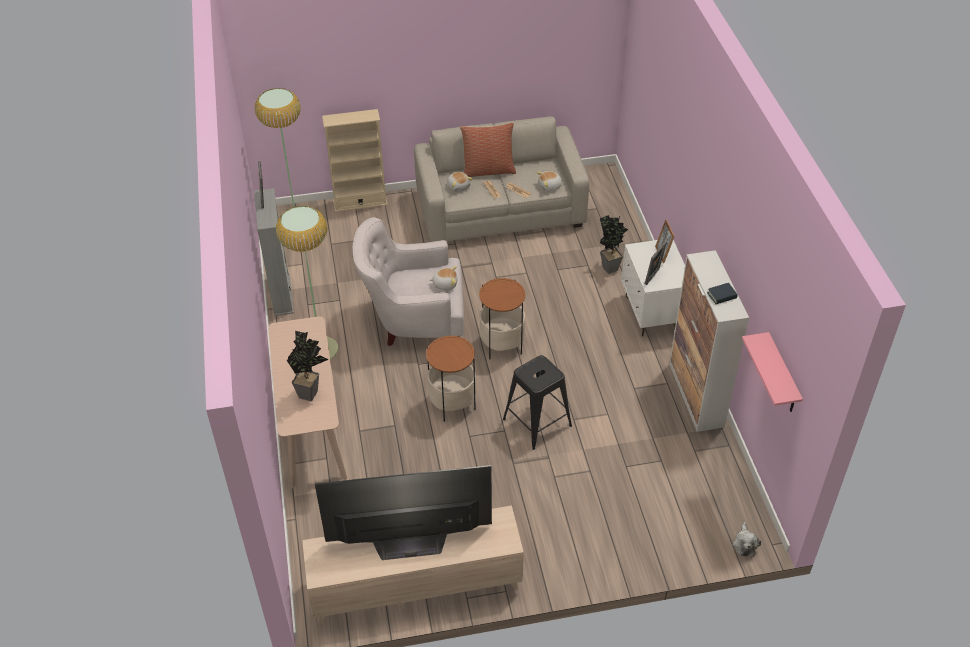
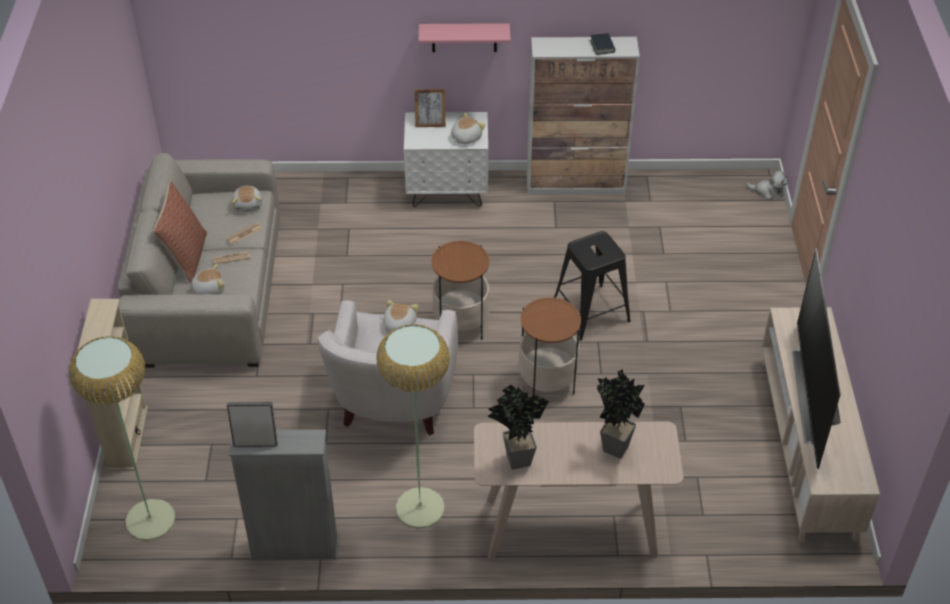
camera: 80 degrees left, 0 degrees up
potted plant [600,215,628,274] -> potted plant moved to [487,385,549,469]
picture frame [645,241,667,285] -> plush toy [451,113,486,144]
pink shelf [742,332,803,412] -> pink shelf moved to [418,23,511,52]

